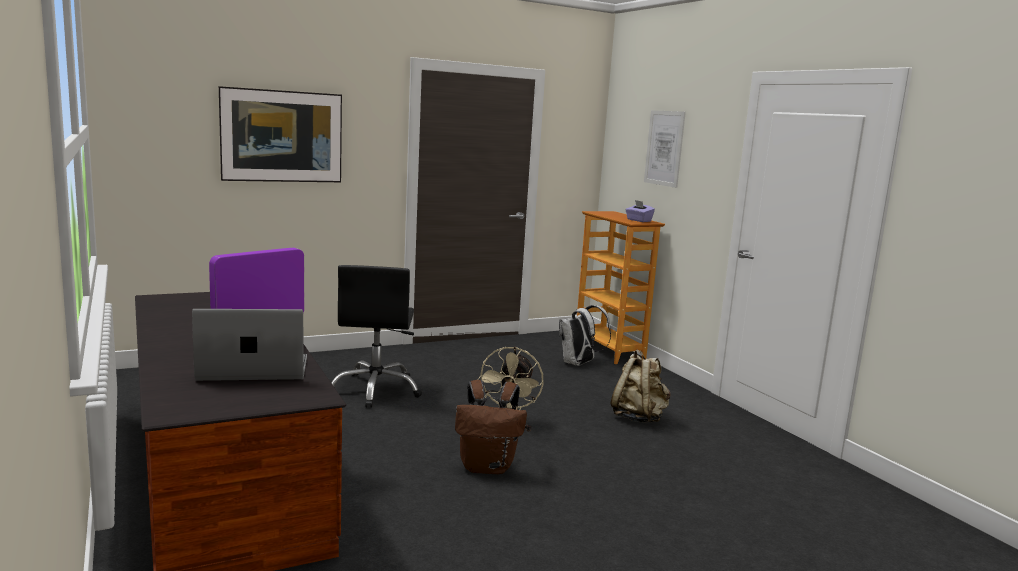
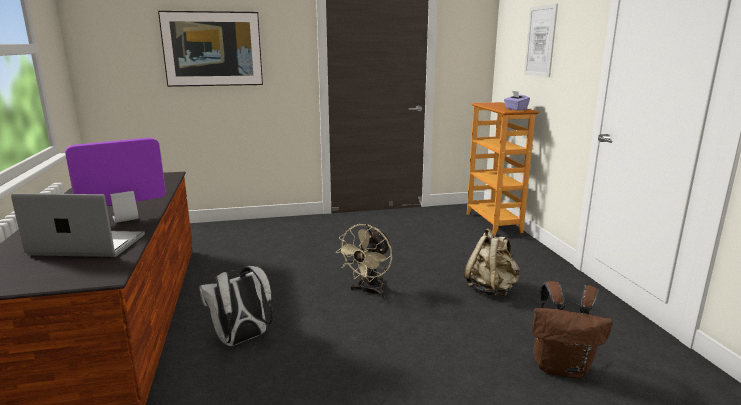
camera: 15 degrees right, 5 degrees up
black office chair [331,265,422,408] -> none
brown backpack [455,380,527,474] -> brown backpack moved to [532,281,612,378]
white backpack [559,305,611,366] -> white backpack moved to [199,266,273,346]

